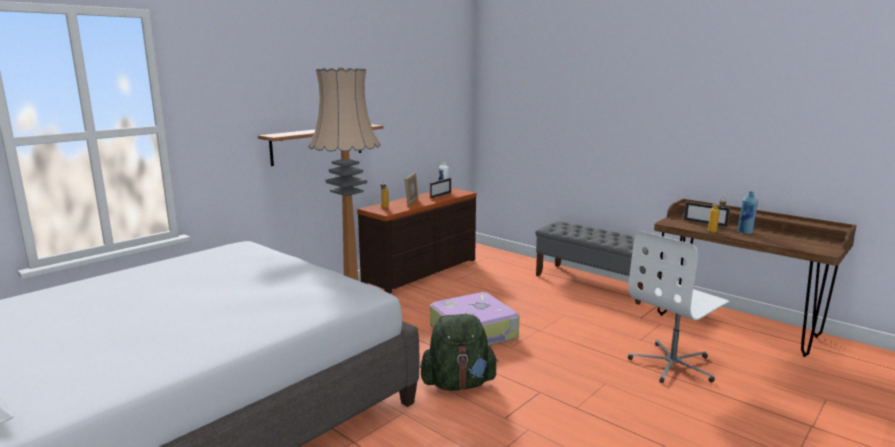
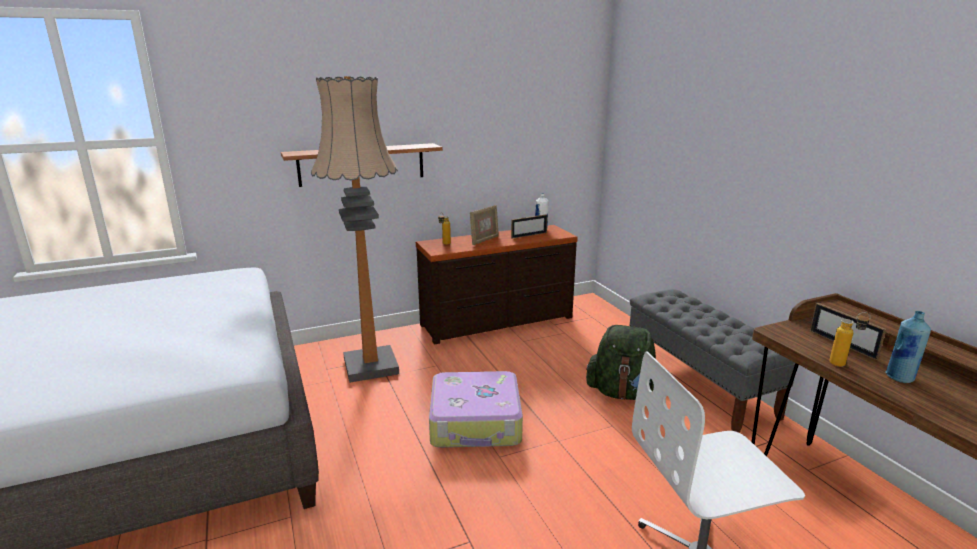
camera: 25 degrees right, 5 degrees up
green backpack [420,314,498,391] -> green backpack moved to [586,325,656,400]

